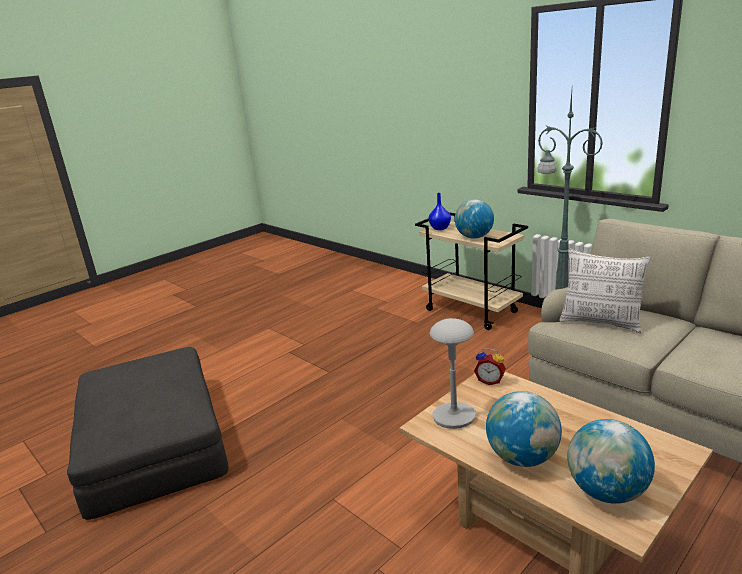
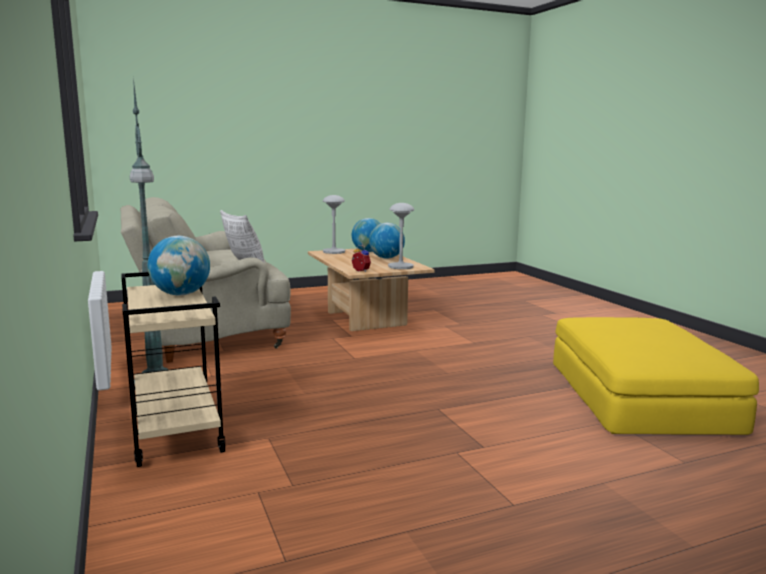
camera: 160 degrees left, 10 degrees down
grey ottoman [67,347,229,520] -> yellow ottoman [553,317,759,435]
blue vase [429,193,451,230] -> none
none -> grey table lamp [323,195,345,254]

